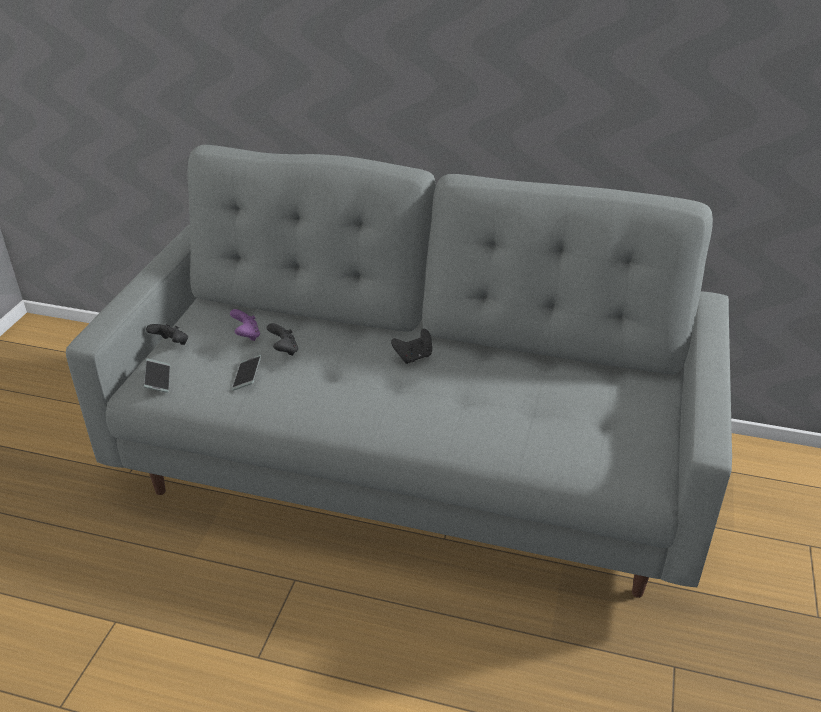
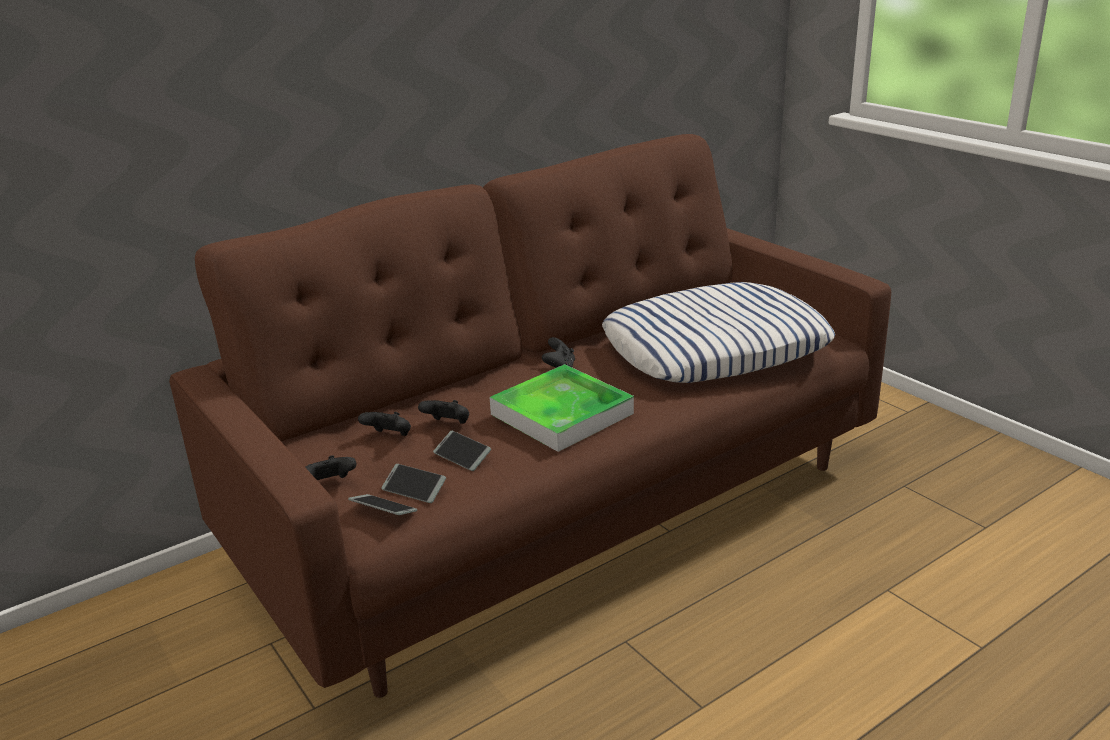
camera: 50 degrees left, 10 degrees down
grey sofa [66,145,732,598] -> brown sofa [169,134,891,698]
purple game controller [230,309,260,341] -> black game controller [358,412,411,436]
none -> phone [381,464,446,503]
none -> tray [489,364,634,452]
none -> pillow [602,282,835,383]

